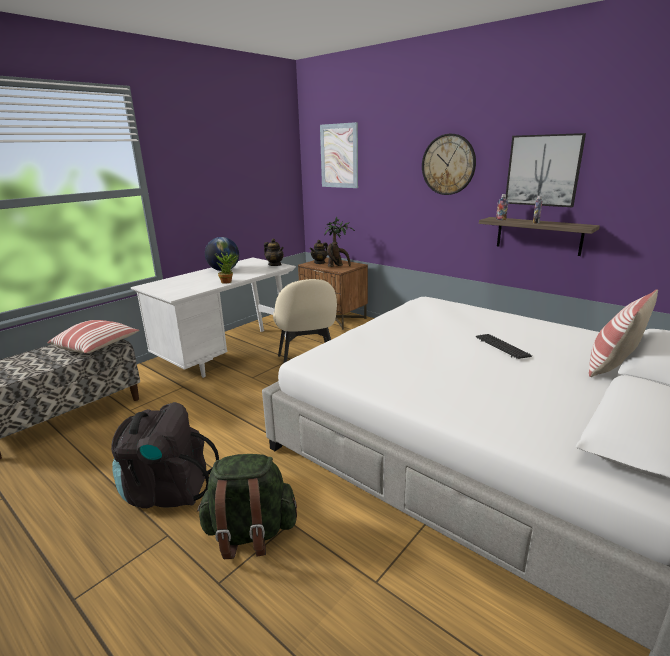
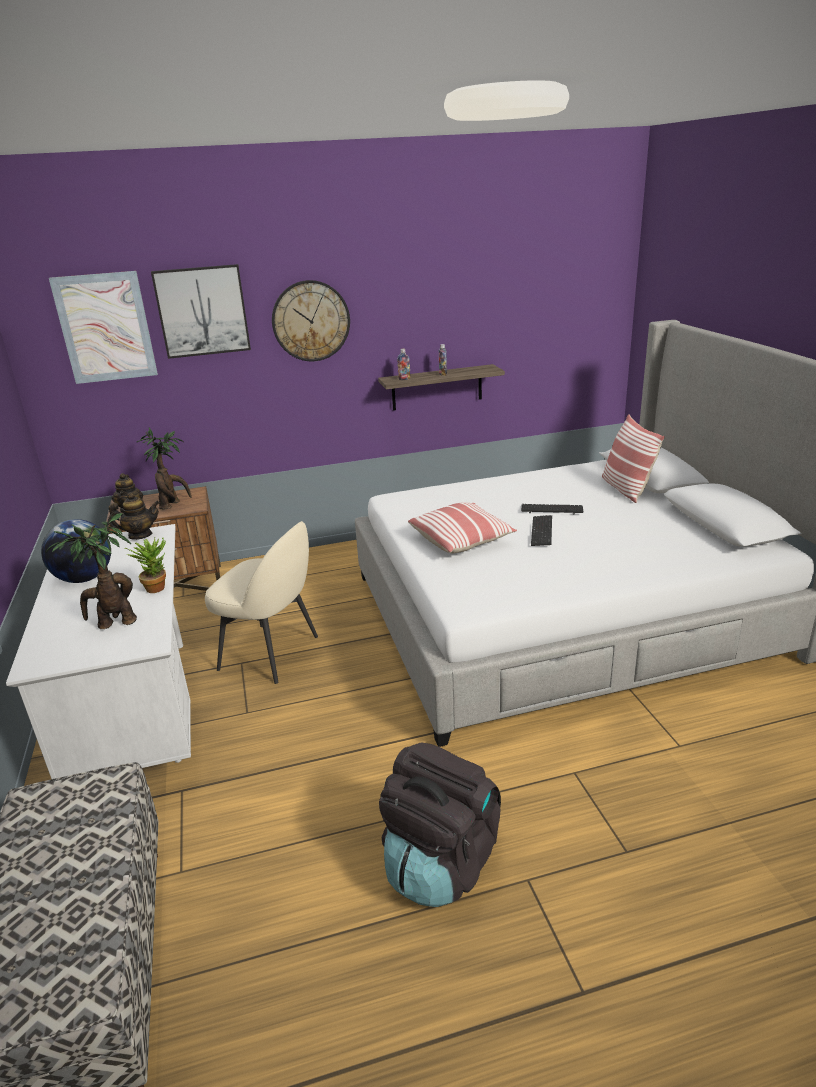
camera: 55 degrees left, 5 degrees up
pillow [48,320,139,353] -> pillow moved to [408,502,517,553]
green backpack [197,454,297,559] -> none
picture [506,133,586,207] -> picture moved to [151,264,251,359]
none -> potted plant [45,512,137,629]
none -> keyboard [531,515,552,546]

